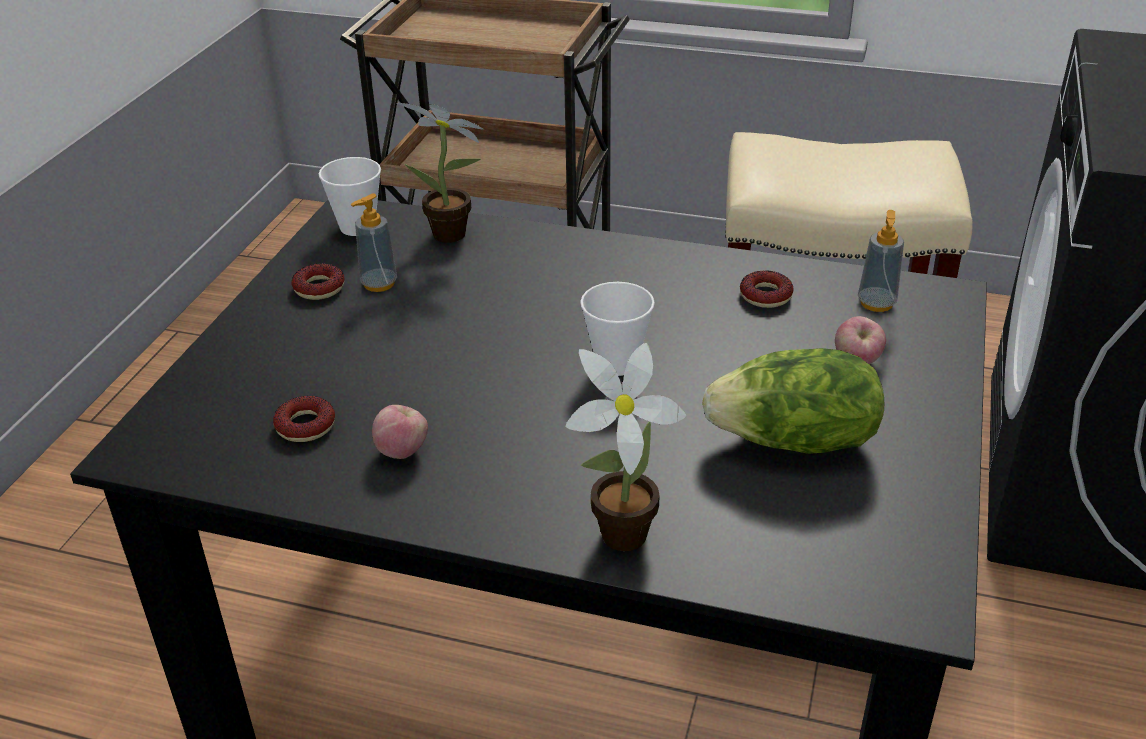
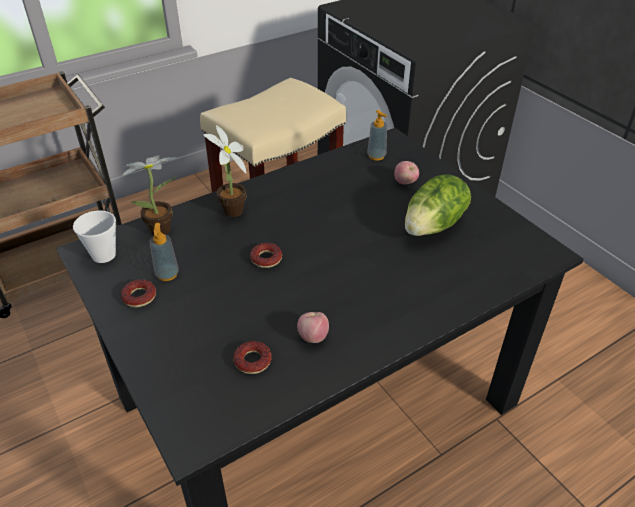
camera: 50 degrees left, 5 degrees up
potted plant [565,343,686,551] -> potted plant moved to [203,125,247,217]
cup [580,282,655,376] -> none
donut [740,270,794,308] -> donut moved to [250,243,282,268]

